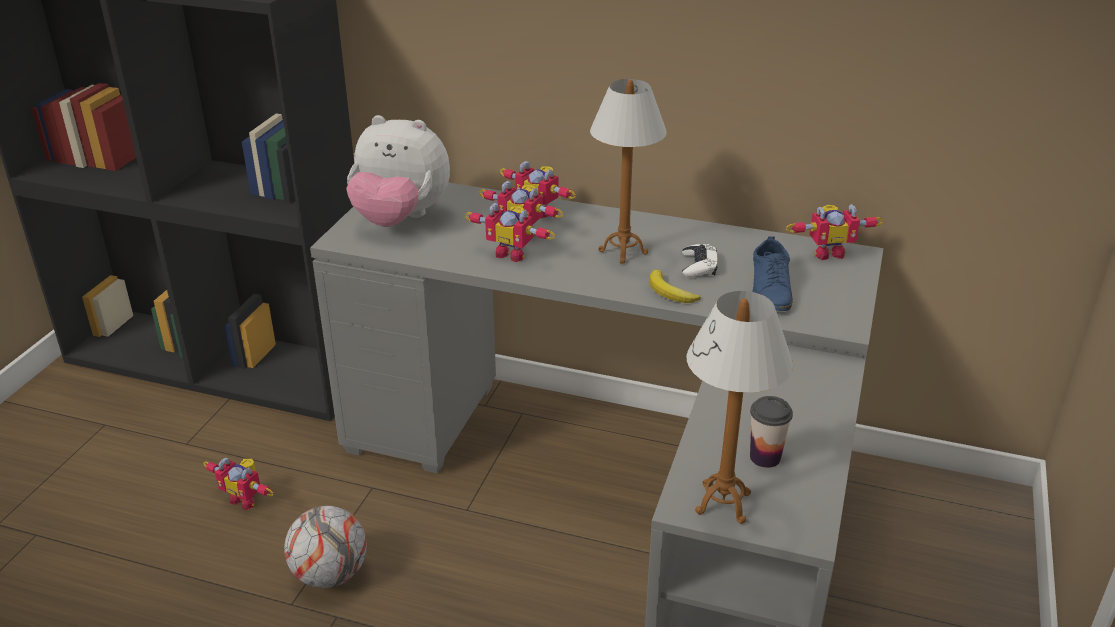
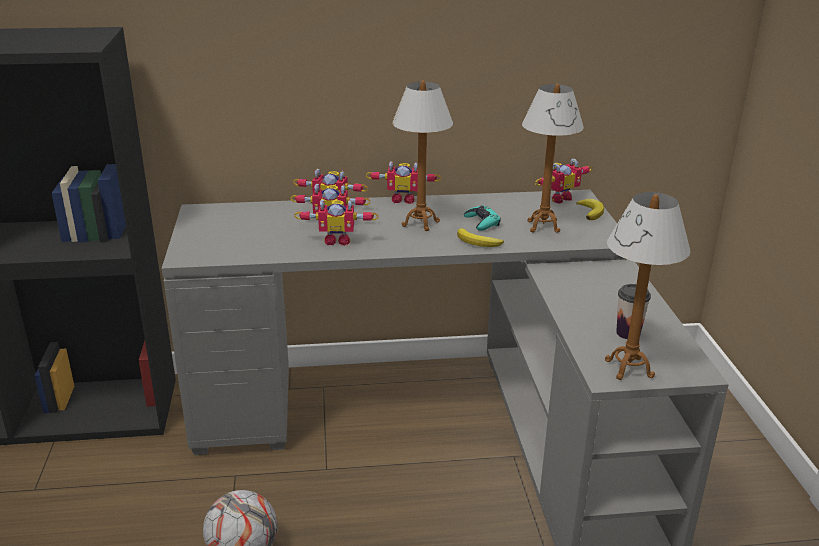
camera: 25 degrees left, 5 degrees down
toy robot [203,458,274,510] -> toy robot moved to [366,161,441,204]
plush toy [346,115,450,227] -> none
white game controller [682,244,718,277] -> turquoise game controller [464,205,501,231]
blue shoe [752,236,793,311] -> table lamp [522,84,584,233]
none -> banana [576,199,604,220]

